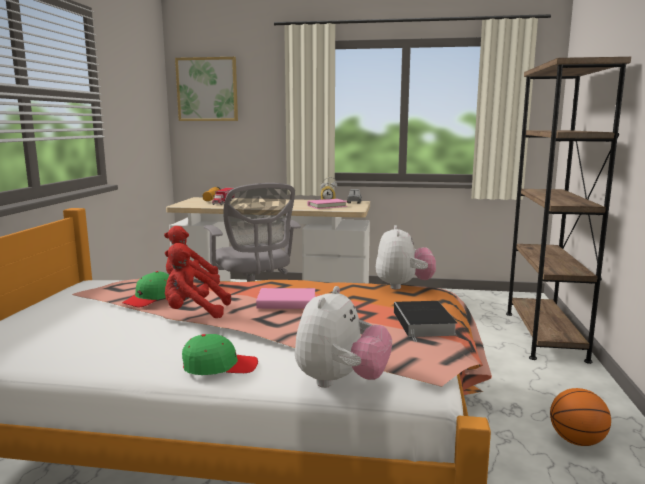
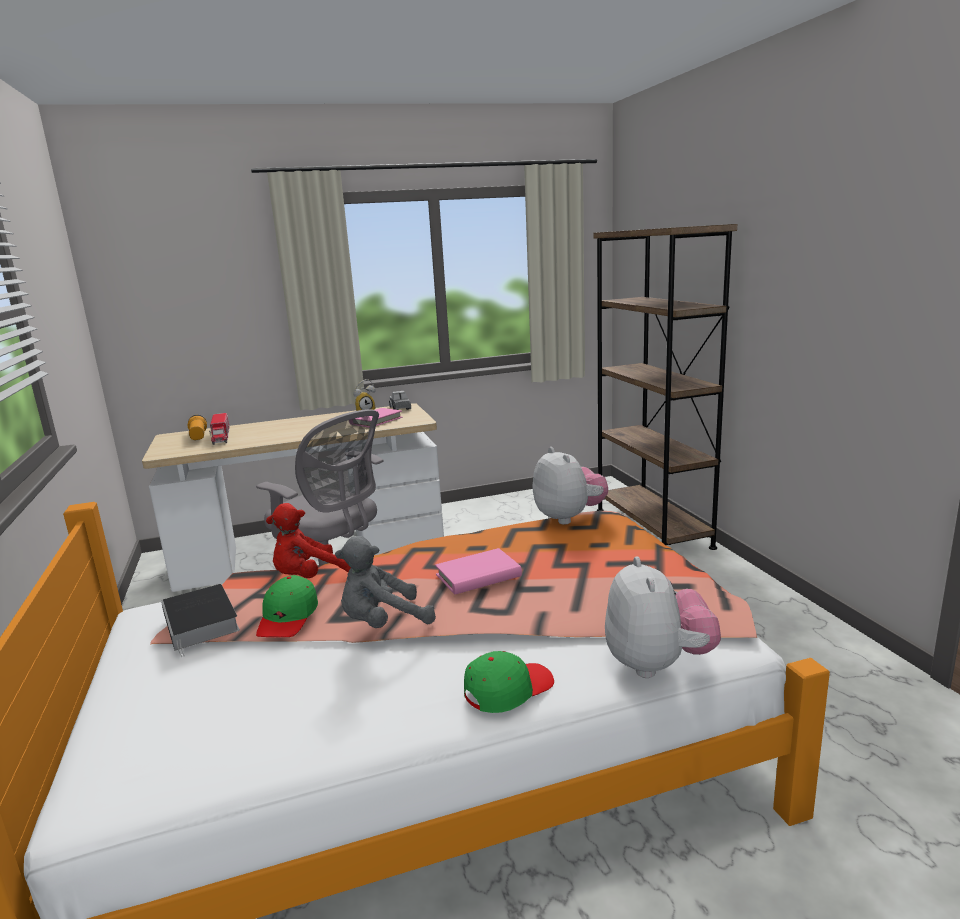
camera: 25 degrees left, 5 degrees up
red plush toy [165,243,231,318] -> grey plush toy [335,536,436,628]
picture [175,57,238,121] -> none
book [394,301,457,342] -> book moved to [161,584,240,657]
basketball [550,388,611,446] -> none

